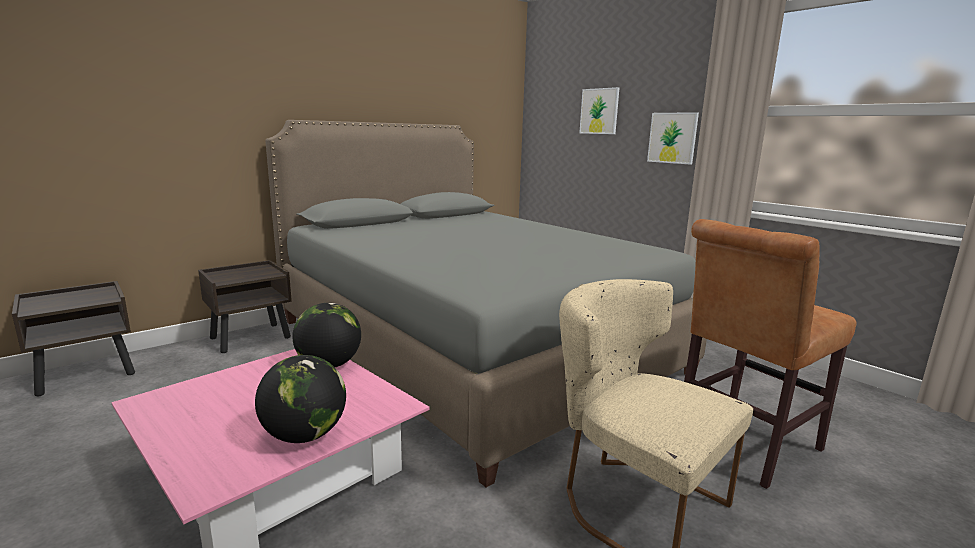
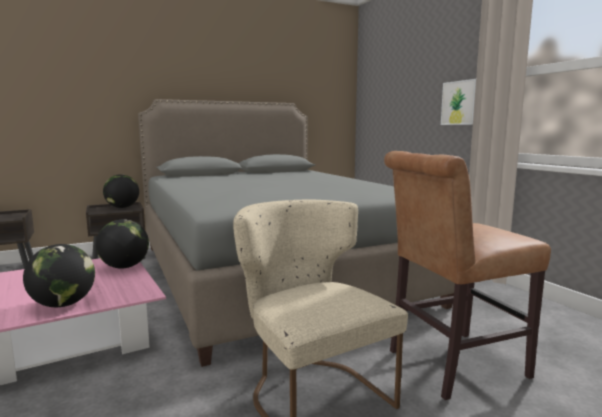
camera: 15 degrees right, 5 degrees down
picture [579,87,619,134] -> none
none -> globe [103,174,139,208]

